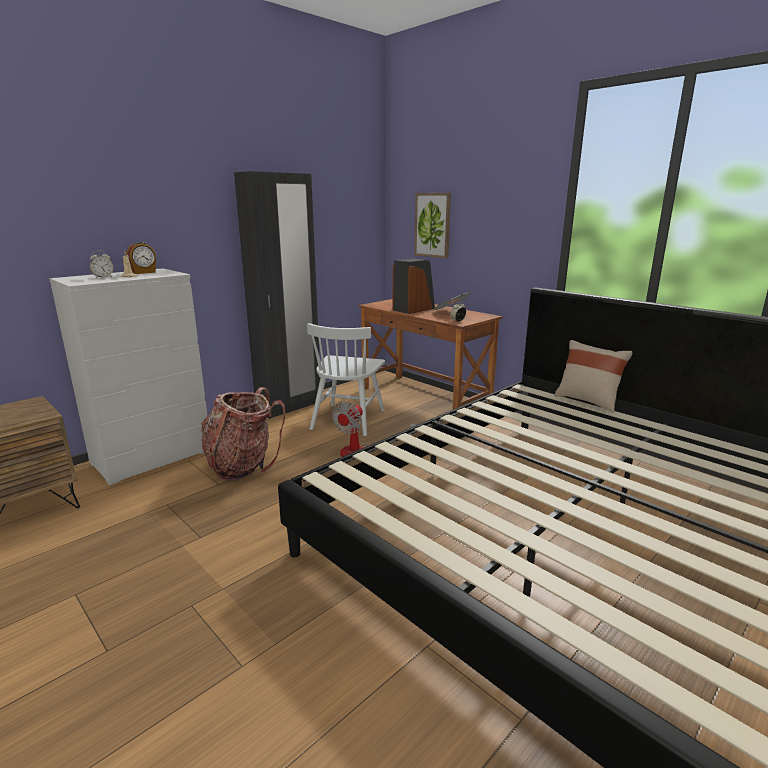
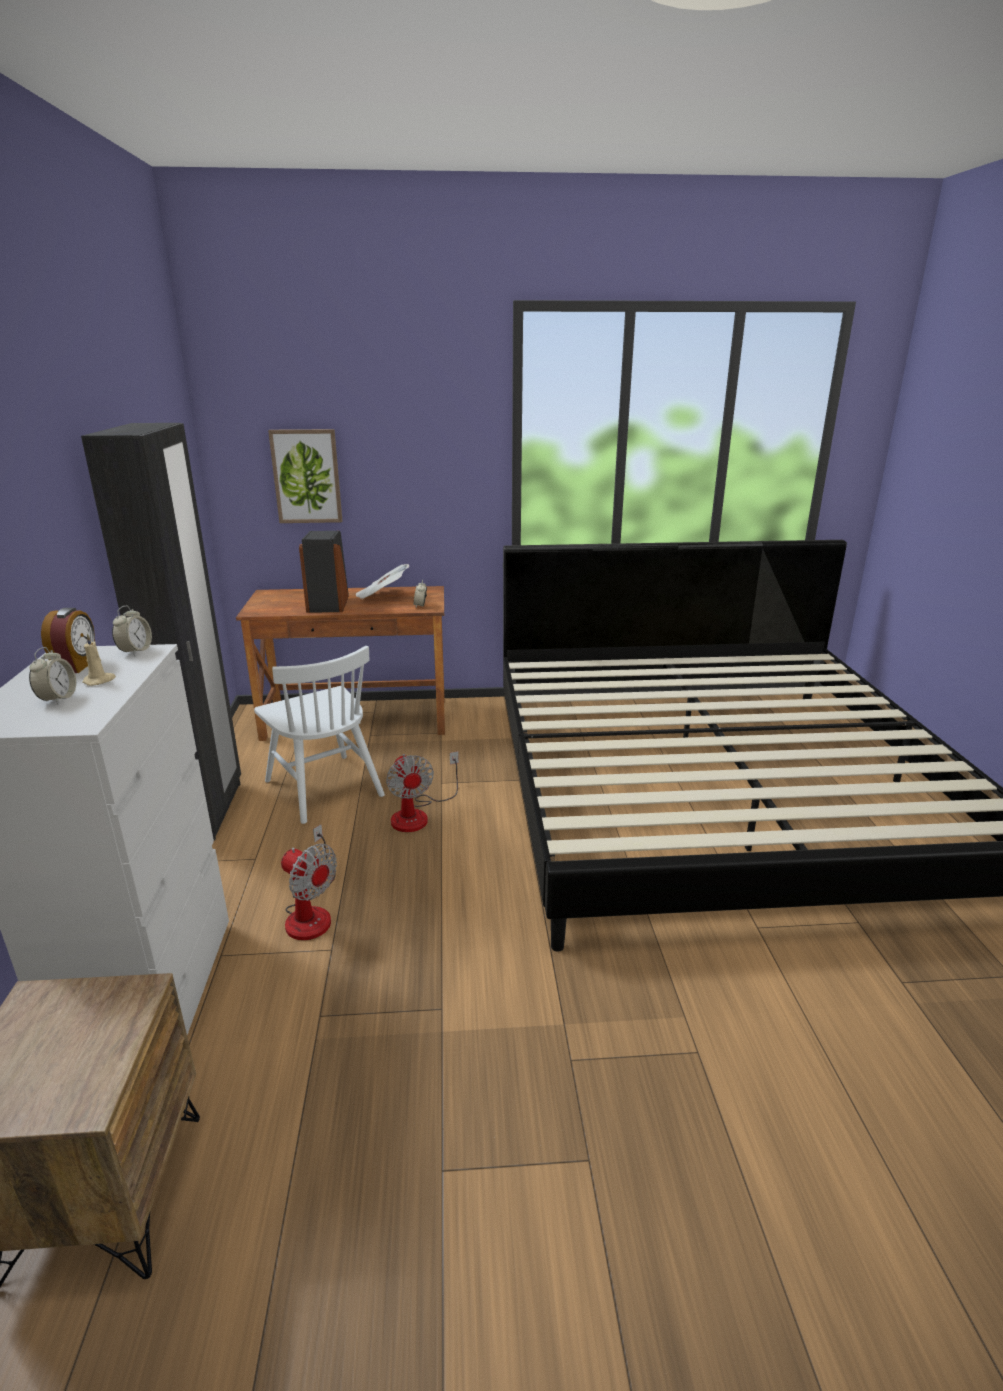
camera: 50 degrees left, 5 degrees up
backpack [201,387,285,481] -> fan [281,824,337,940]
beige pillow [554,340,632,413] -> none
none -> alarm clock [112,606,152,656]

